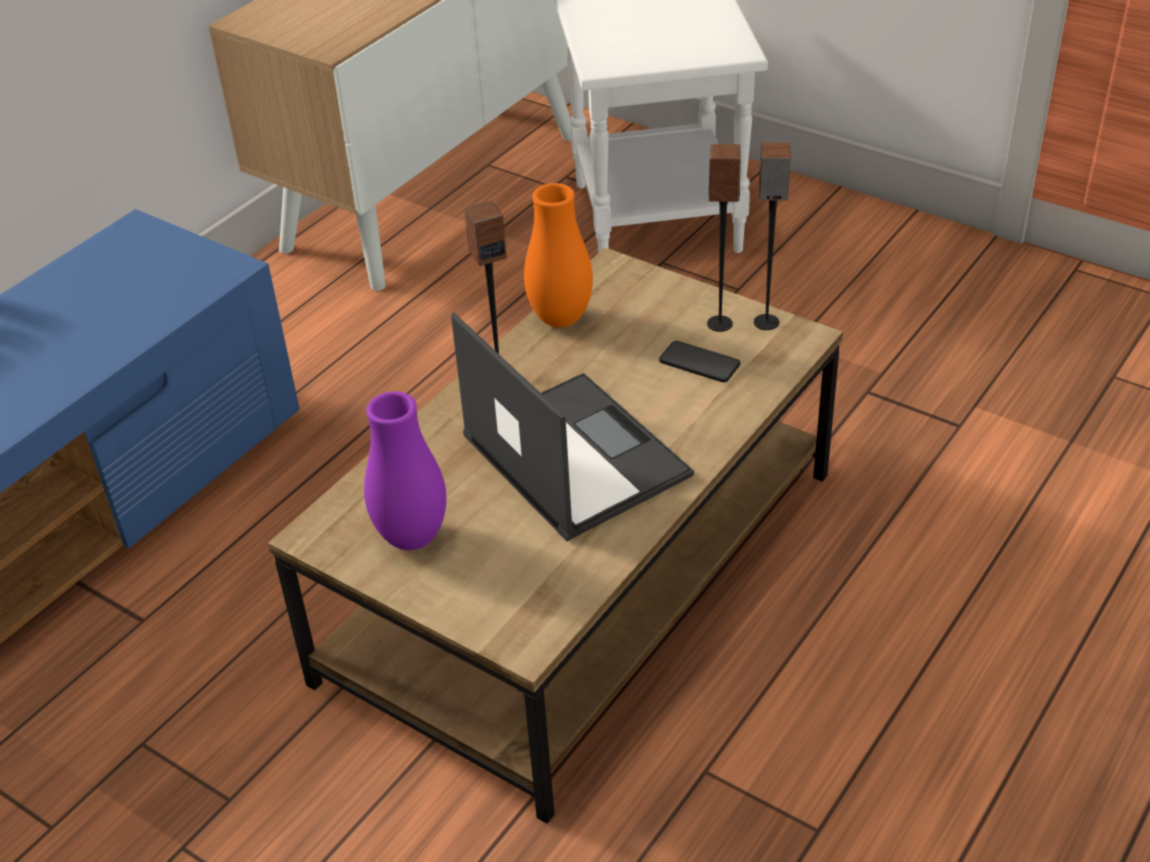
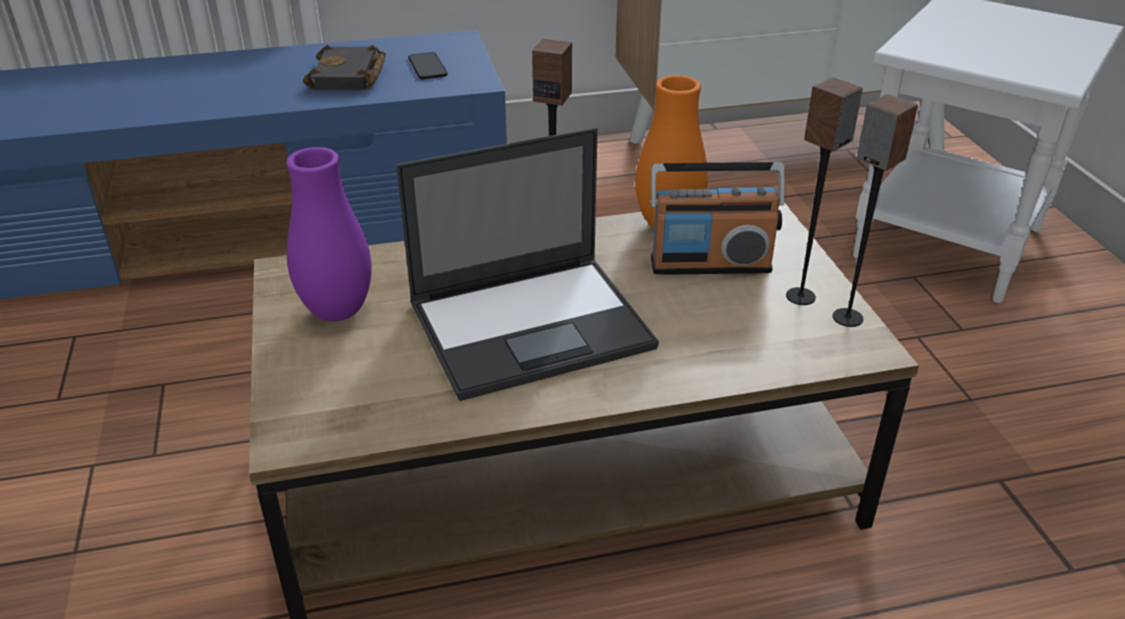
camera: 40 degrees right, 5 degrees down
laptop [451,313,694,541] -> laptop turned 60 degrees clockwise [396,128,659,401]
phone [659,341,740,382] -> phone moved to [408,52,448,80]
none -> black book [303,45,386,90]
none -> radio [650,162,785,275]

